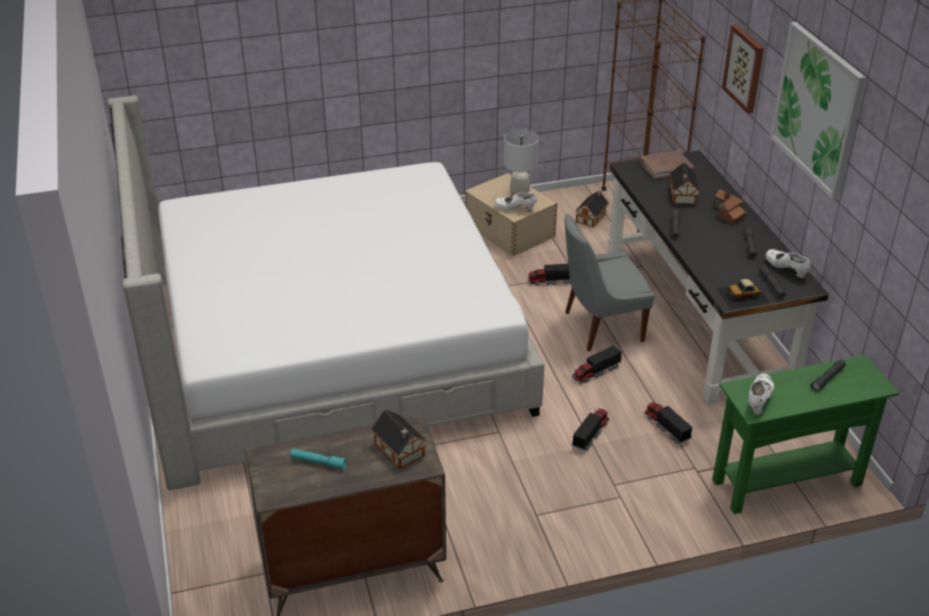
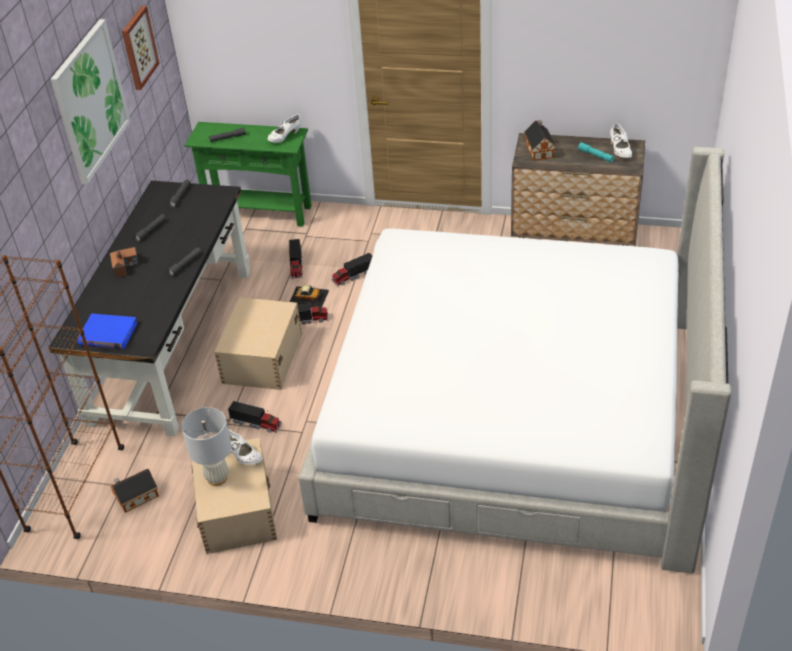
camera: 150 degrees left, 5 degrees up
grey chair [565,213,655,352] -> beige storage box [214,297,302,390]
brown book [640,151,694,180] -> blue book [77,314,138,349]
toy house [670,163,700,204] -> none
toy car [716,279,771,309] -> toy car moved to [290,285,329,307]
picture [722,24,764,114] -> picture moved to [122,6,160,90]
white shoe [766,249,811,278] -> white shoe moved to [610,123,632,158]

